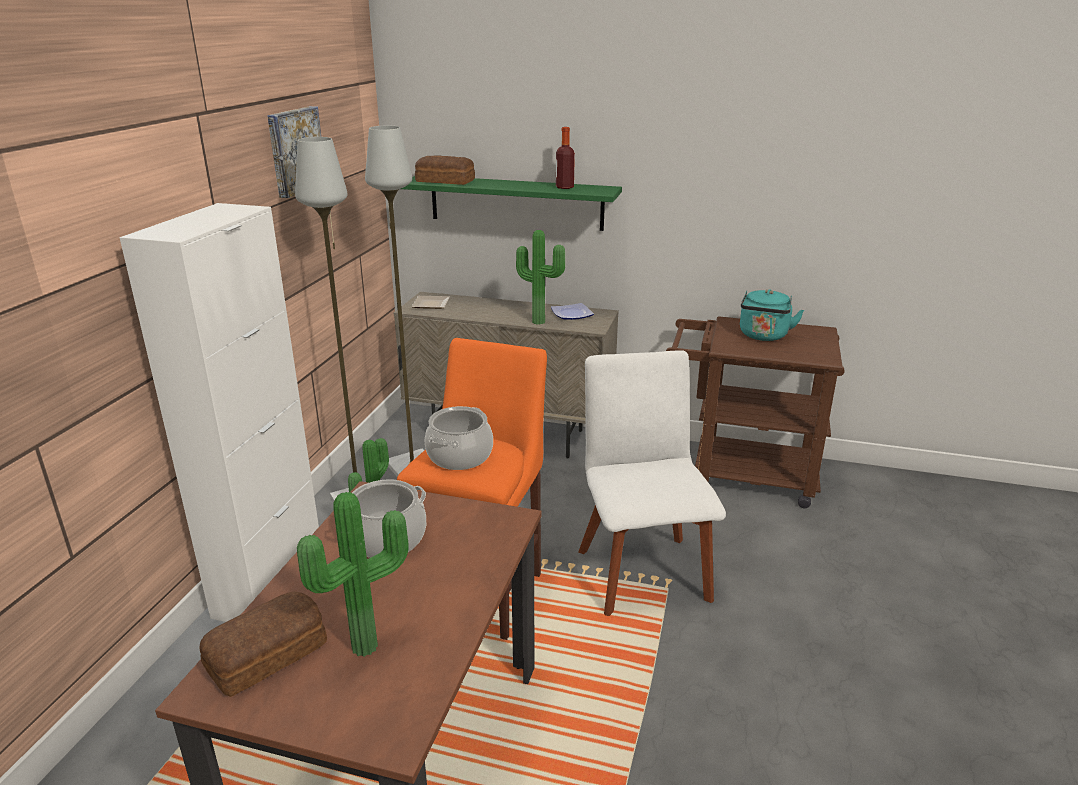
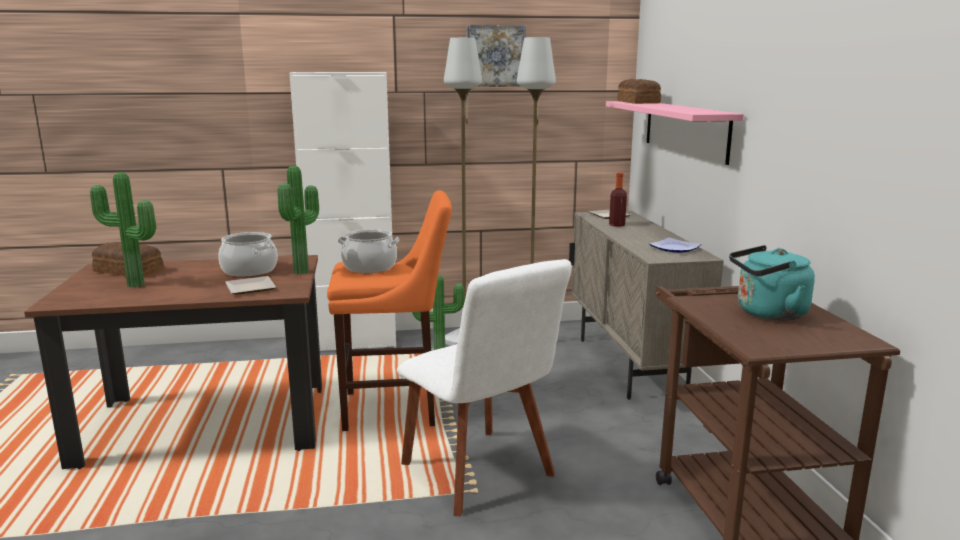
camera: 65 degrees right, 10 degrees down
green shelf [401,176,622,231] -> pink shelf [606,101,744,165]
potted plant [516,230,565,325] -> potted plant moved to [277,166,319,274]
bottle [556,127,575,189] -> bottle moved to [609,172,627,227]
white chair [578,350,726,616] -> white chair turned 90 degrees clockwise [397,259,572,516]
none -> plate [226,276,276,294]

